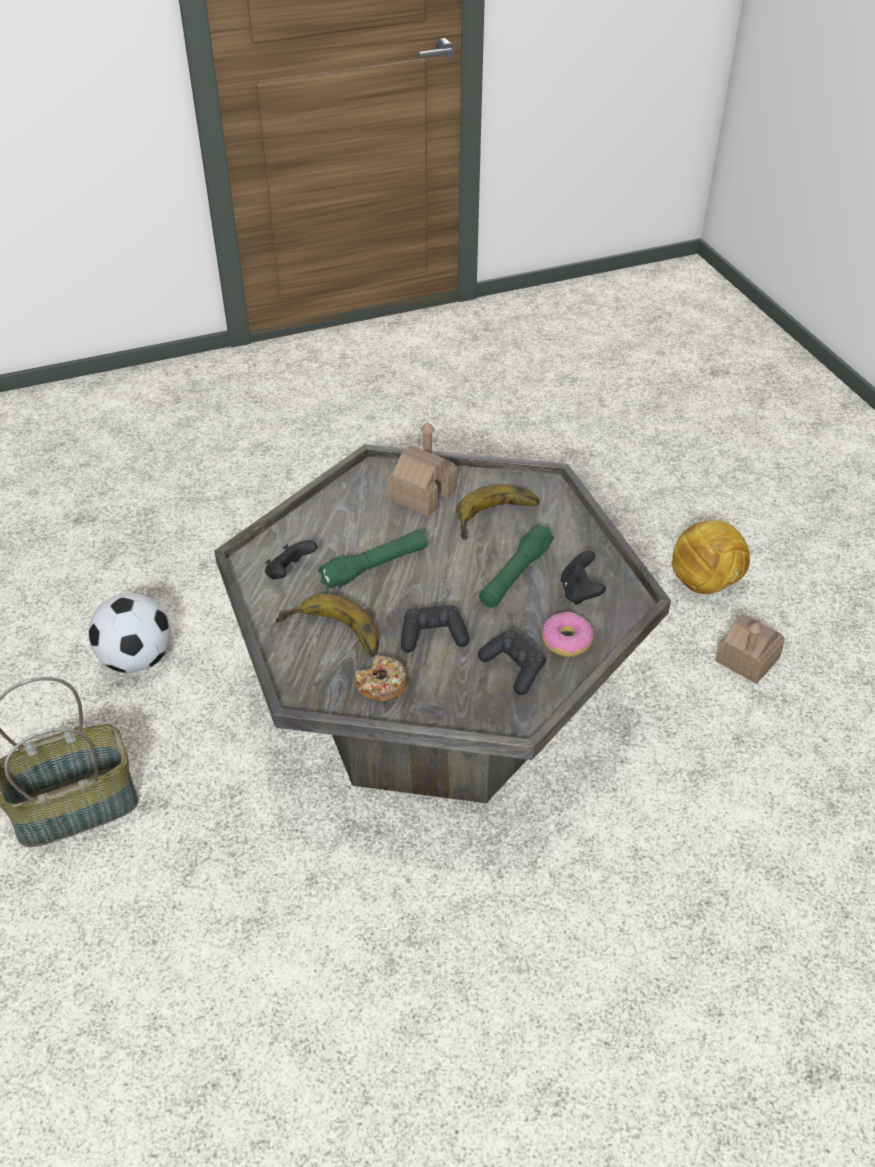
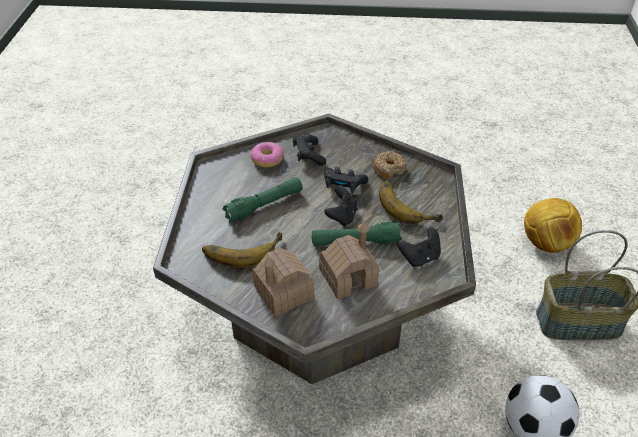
camera: 155 degrees left, 0 degrees up
black game controller [561,551,606,605] -> black game controller moved to [324,186,357,226]
football [672,520,750,594] -> football moved to [524,198,582,253]
toy house [715,614,785,684] -> toy house moved to [319,222,379,300]

